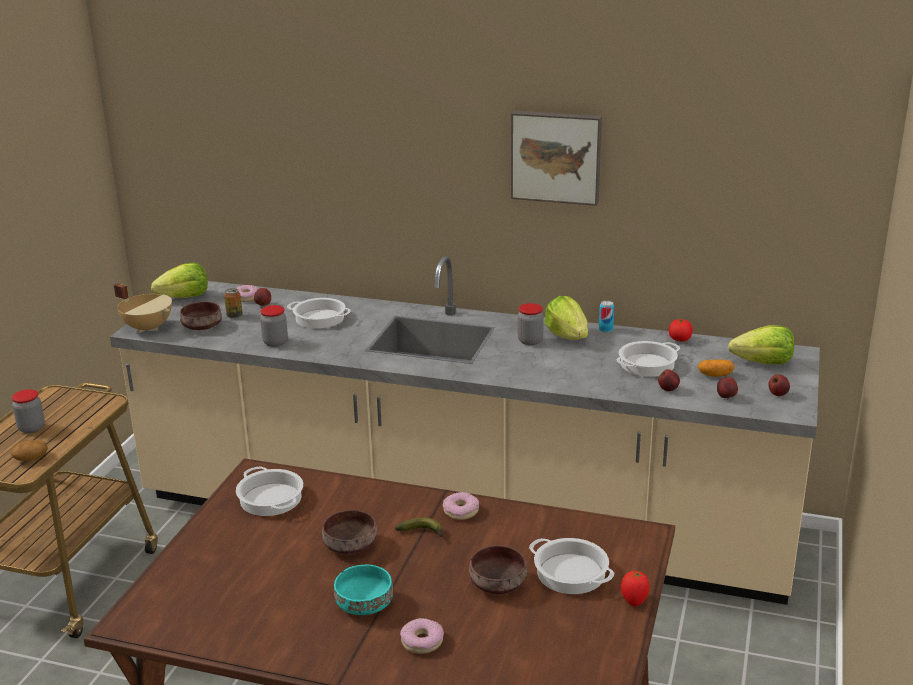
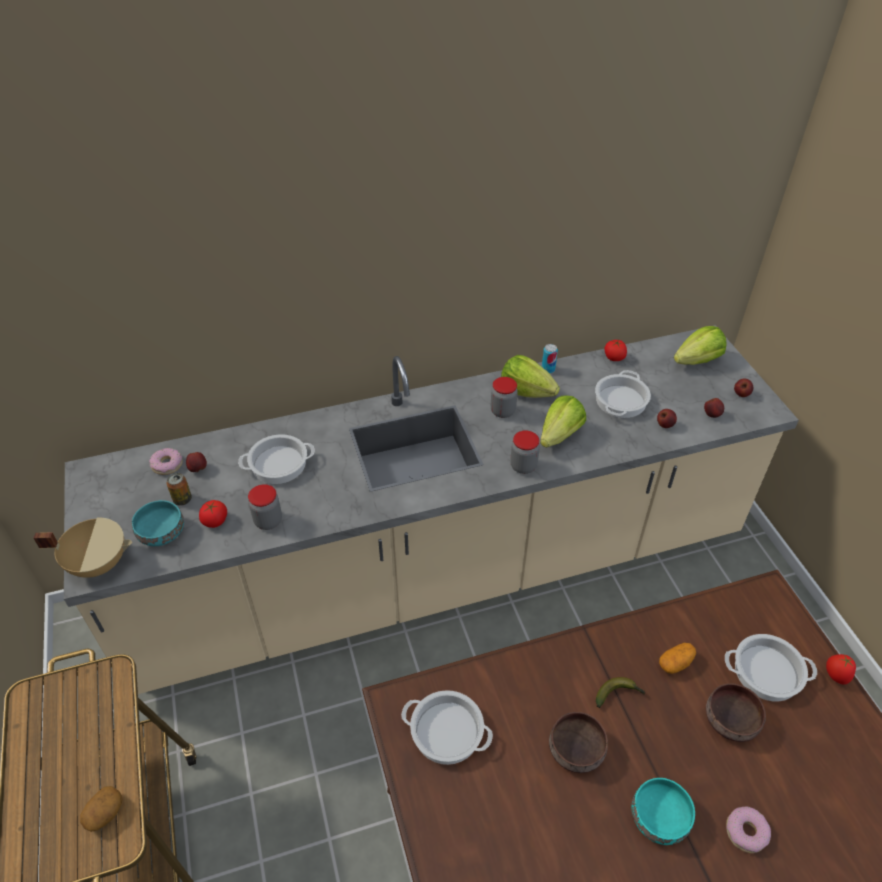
camera: 35 degrees left, 20 degrees up
jar [12,389,45,433] -> jar moved to [510,430,540,474]
lettuce [151,263,208,298] -> lettuce moved to [540,395,586,448]
brown bowl [180,302,222,330] -> turquoise bowl [132,500,184,546]
donut [443,492,479,520] -> none
picture [511,111,602,206] -> none
potato [698,359,735,377] -> potato moved to [659,643,696,674]
none -> tomato [199,500,227,528]

